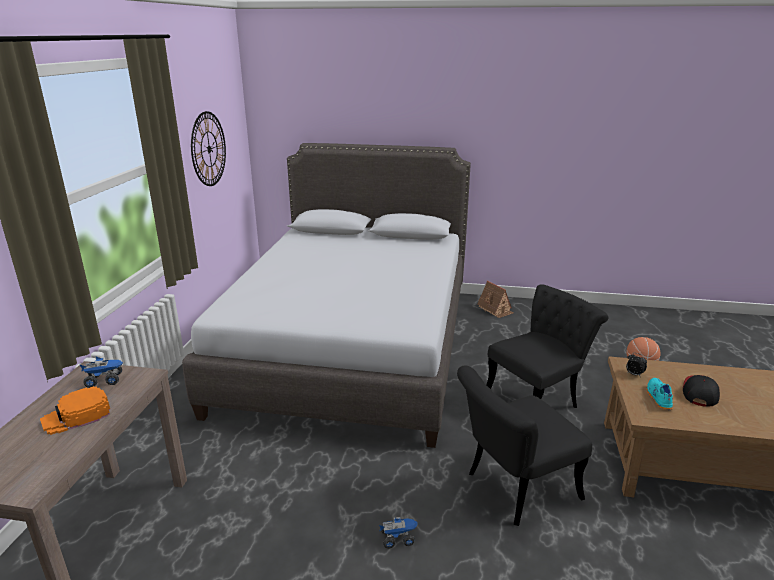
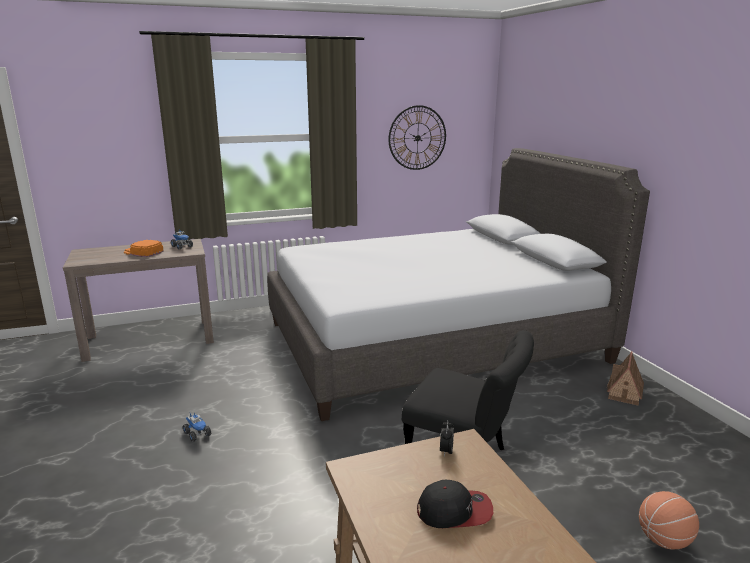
camera: 60 degrees right, 5 degrees down
black chair [457,365,592,526] -> none
turquoise shoe [647,378,673,410] -> none

